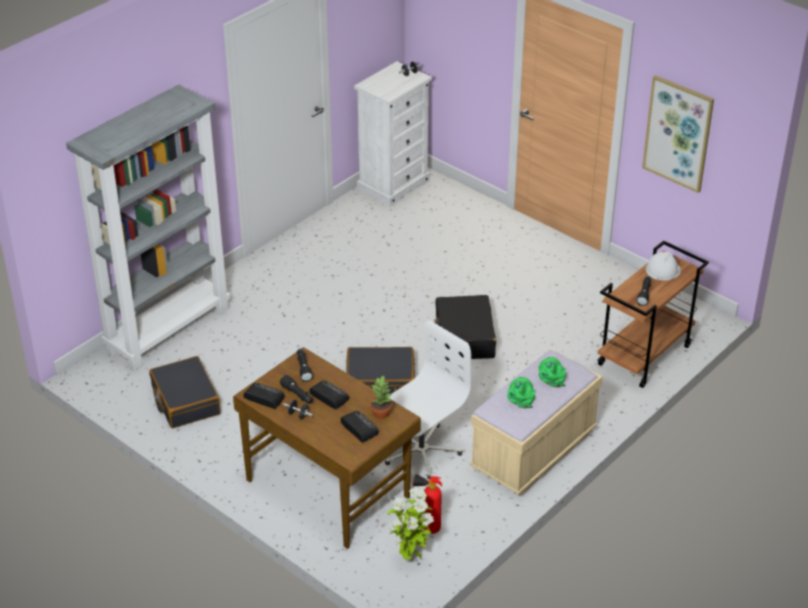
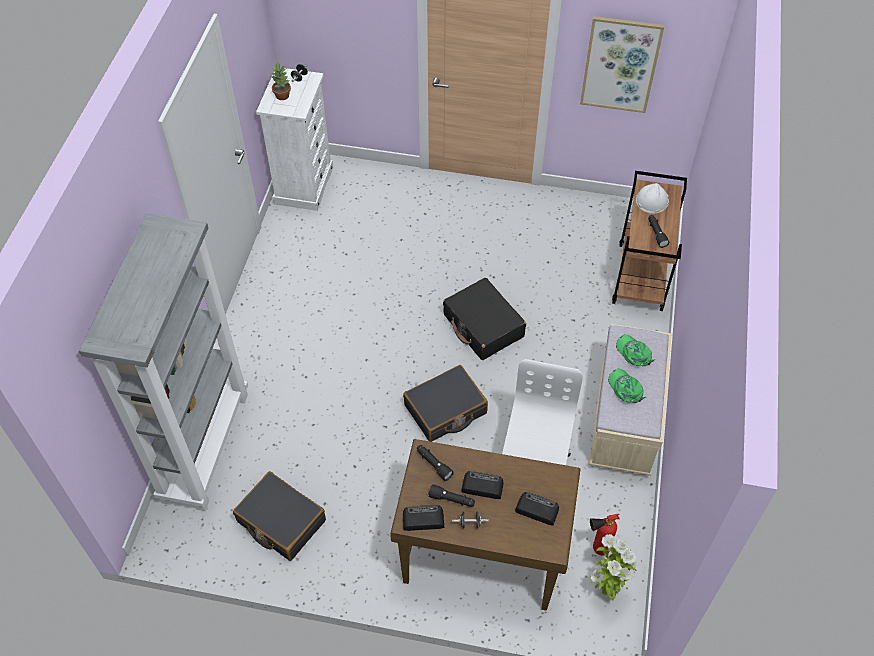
camera: 30 degrees left, 15 degrees up
potted plant [370,375,392,419] -> potted plant moved to [271,61,291,100]

